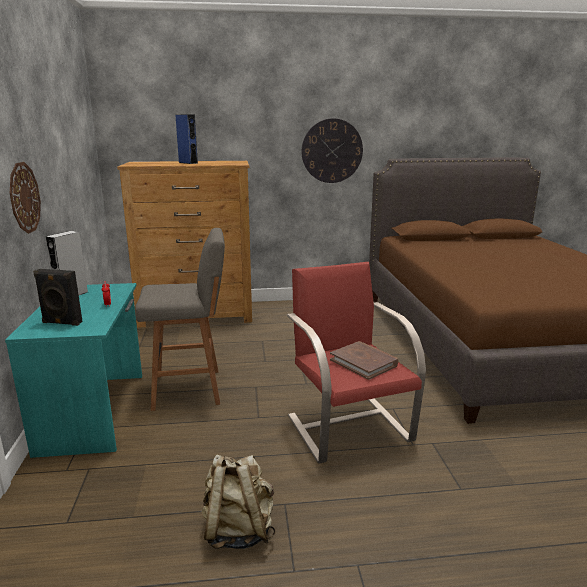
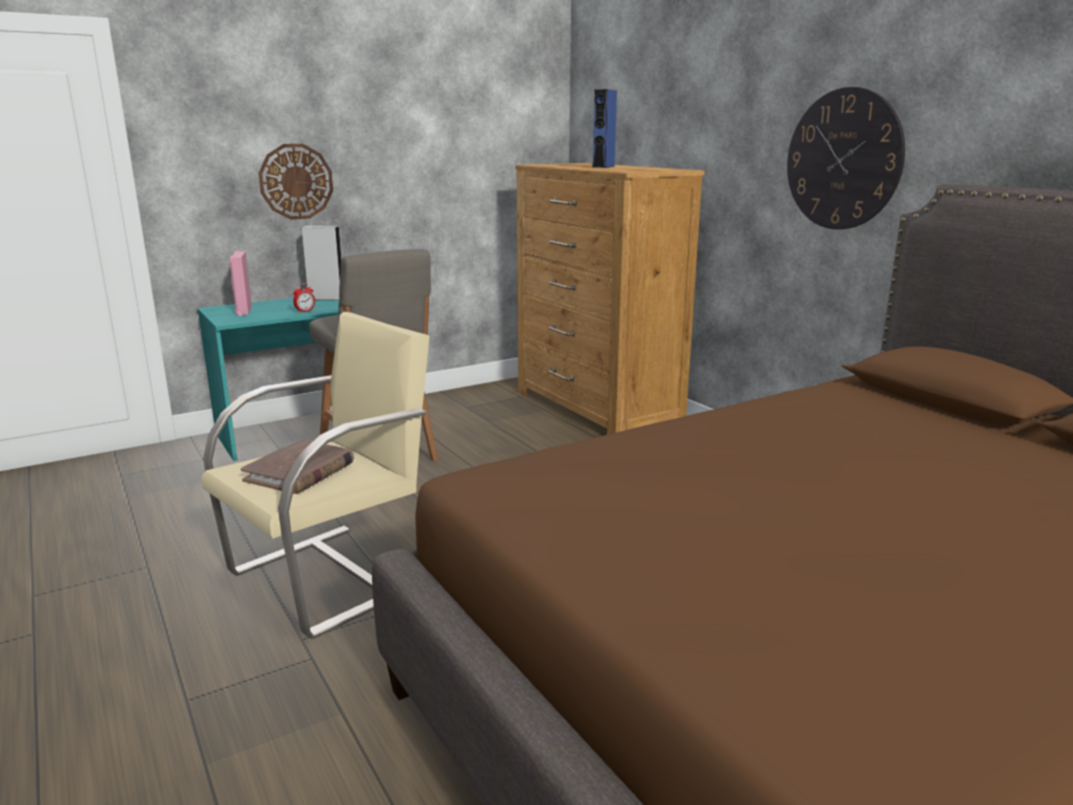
camera: 65 degrees right, 0 degrees up
black speaker [33,269,83,326] -> pink speaker [229,251,252,316]
beige backpack [201,455,275,549] -> none
red armchair [287,262,426,464] -> beige armchair [201,312,430,639]

